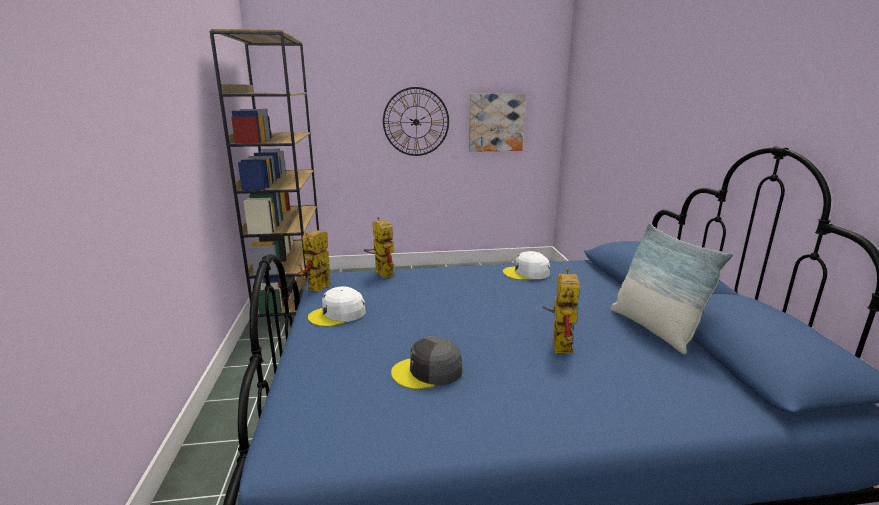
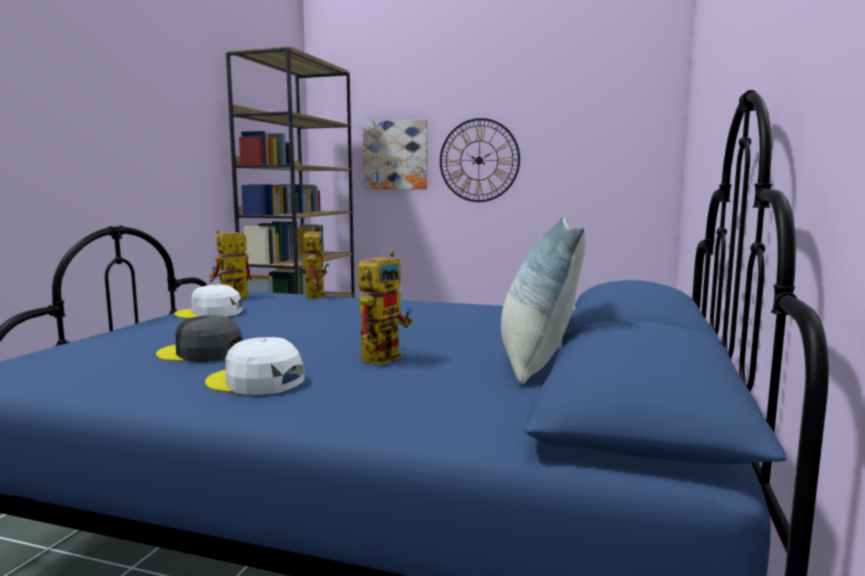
camera: 25 degrees right, 10 degrees down
picture [469,94,526,152] -> picture moved to [363,119,428,189]
white cap [503,251,550,280] -> white cap moved to [205,337,305,395]

